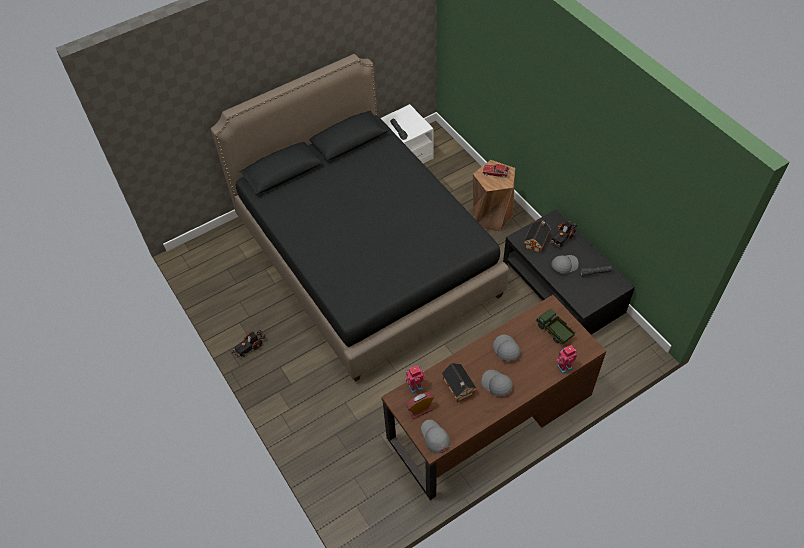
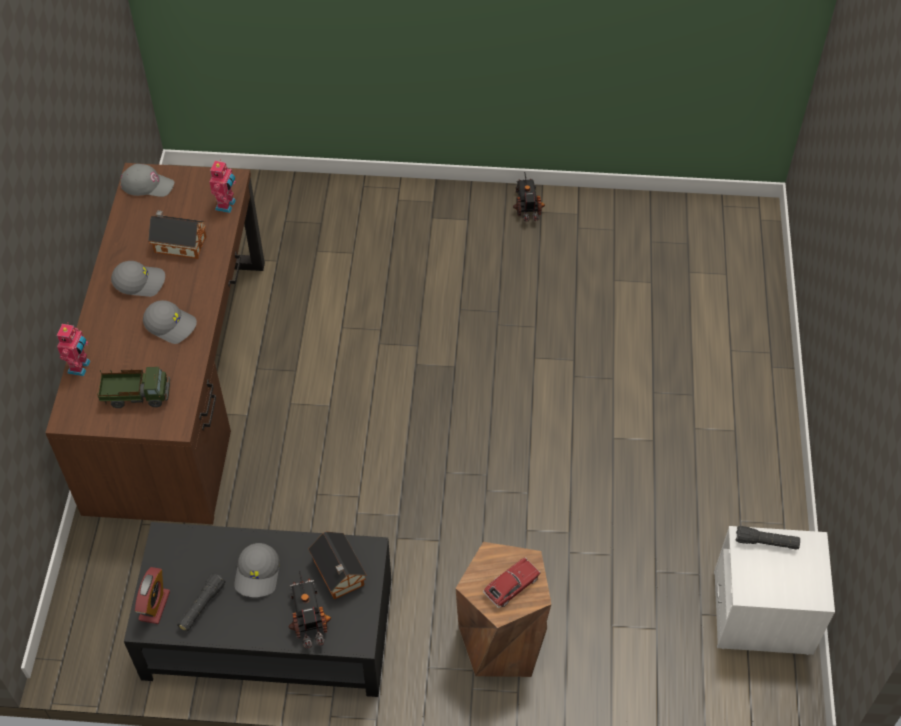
camera: 125 degrees right, 0 degrees up
black bed [211,54,509,382] -> none
alarm clock [406,392,434,419] -> alarm clock moved to [135,567,170,624]

